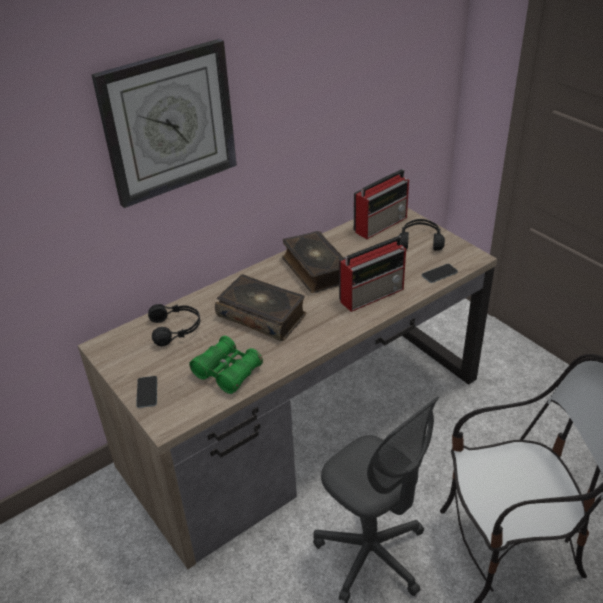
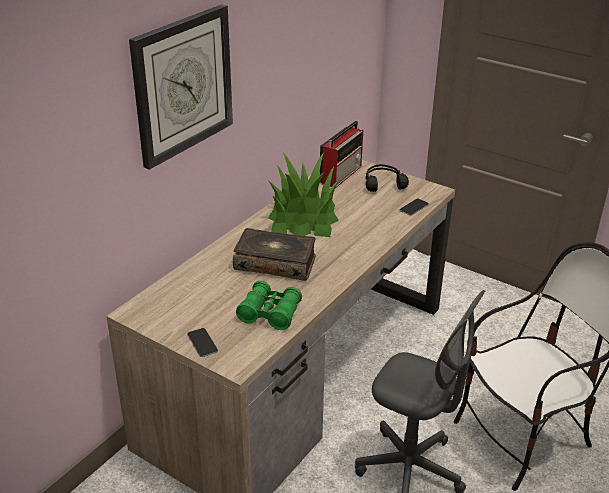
camera: 20 degrees left, 5 degrees down
black headphones [148,304,200,346] -> none
book [282,231,344,293] -> potted plant [268,152,339,237]
radio [339,236,406,312] -> none

